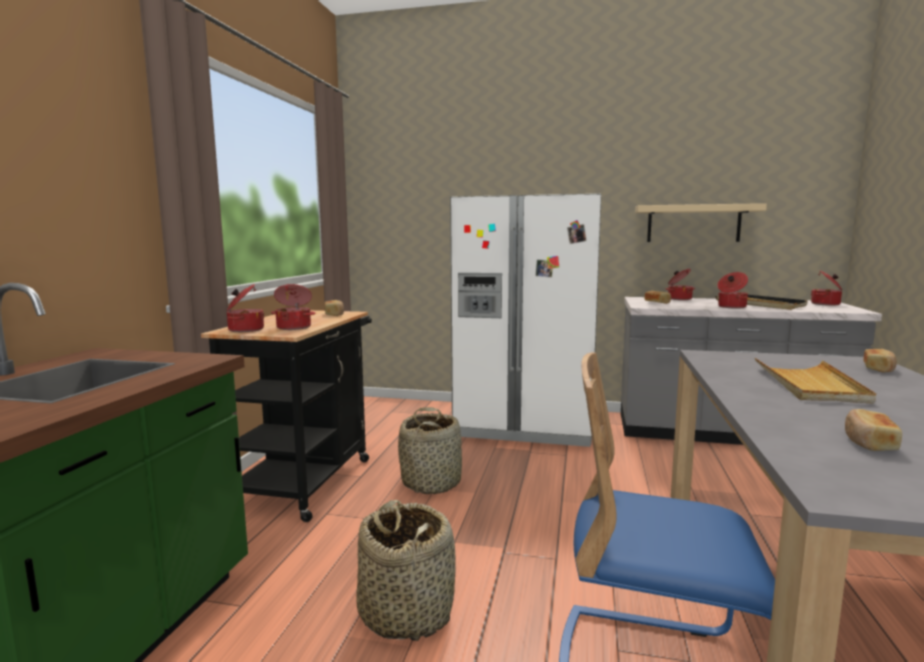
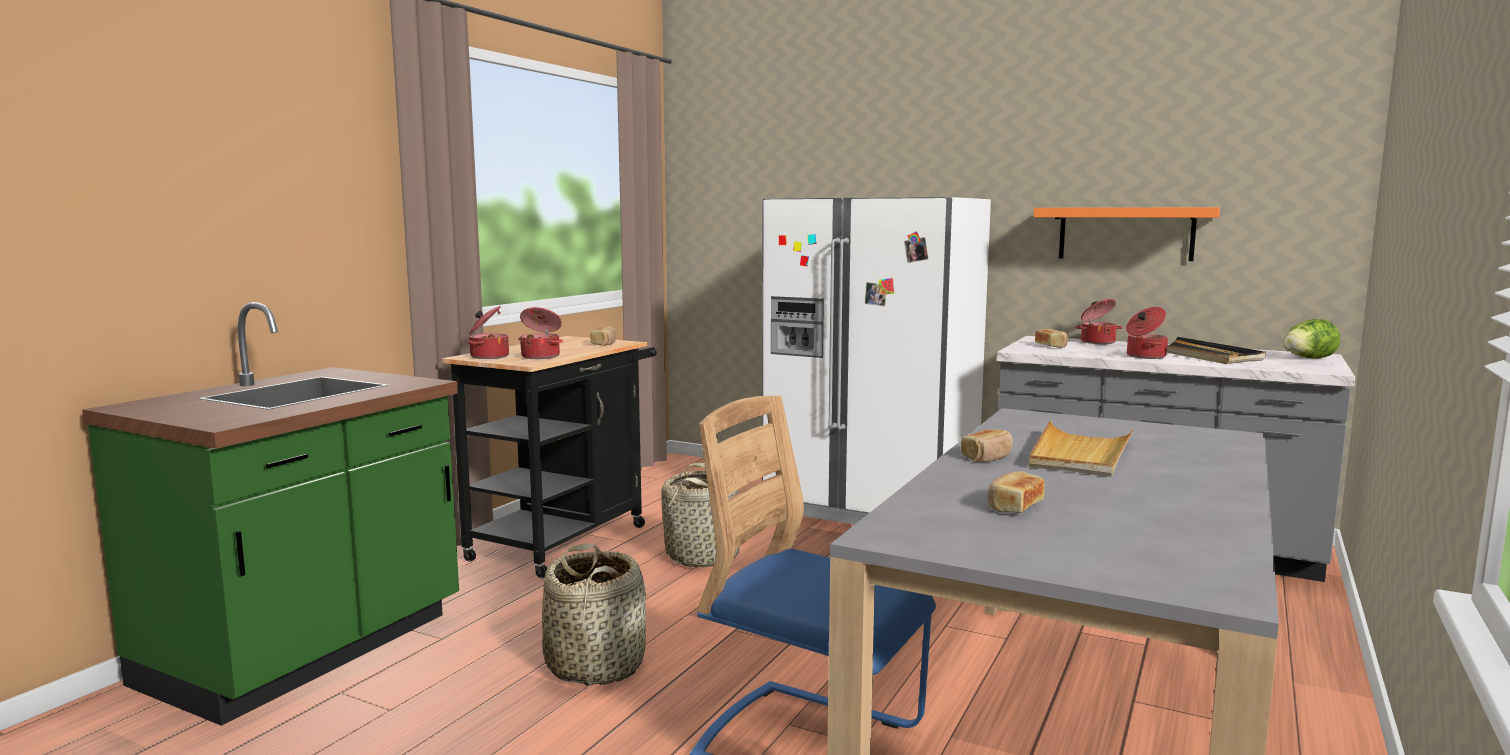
camera: 15 degrees right, 0 degrees up
beige shelf [635,203,767,242] -> orange shelf [1033,207,1220,261]
cooking pot [811,271,842,306] -> lettuce [1283,319,1340,359]
bread [863,349,897,373] -> bread moved to [961,429,1013,462]

